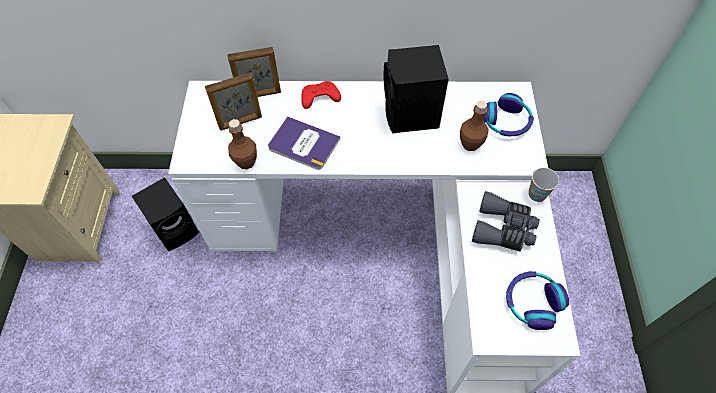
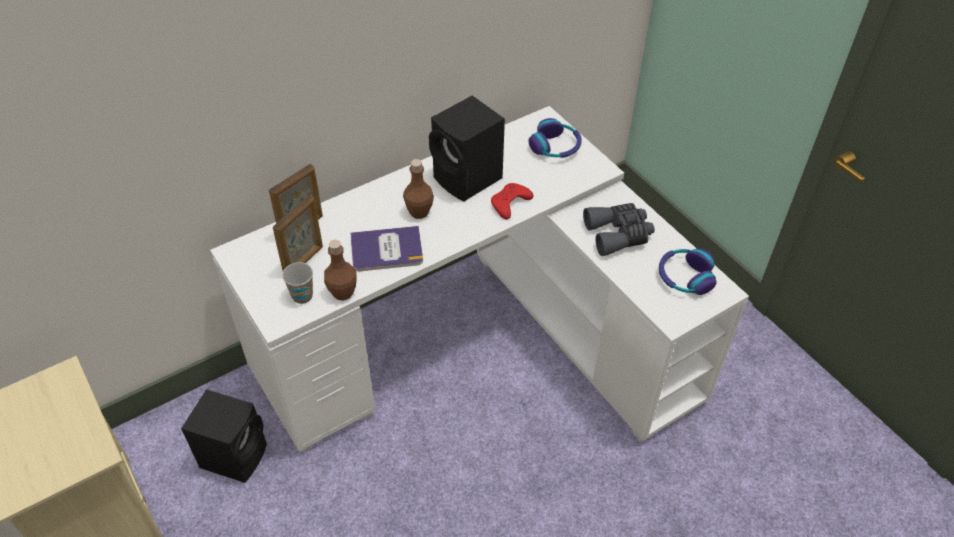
camera: 35 degrees left, 10 degrees down
red game controller [301,81,341,109] -> red game controller moved to [491,183,534,219]
brown bottle [460,101,489,151] -> brown bottle moved to [403,159,434,219]
cup [529,167,559,202] -> cup moved to [282,262,313,304]

